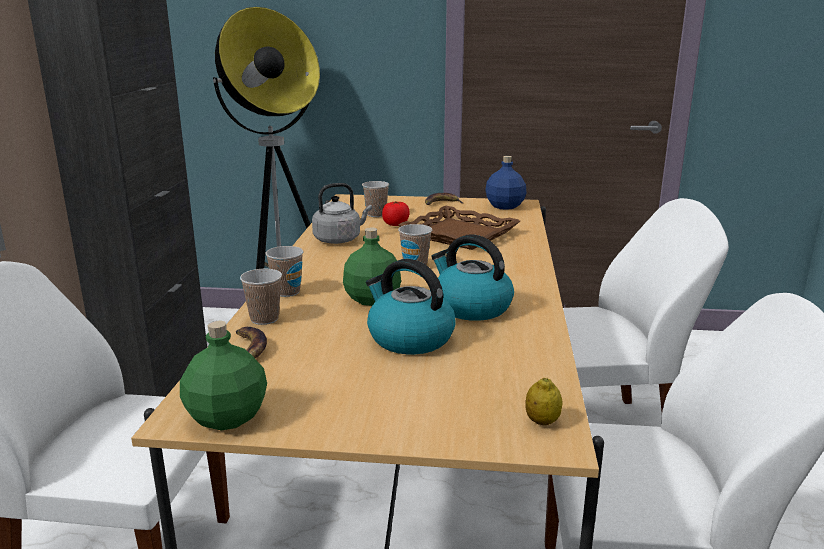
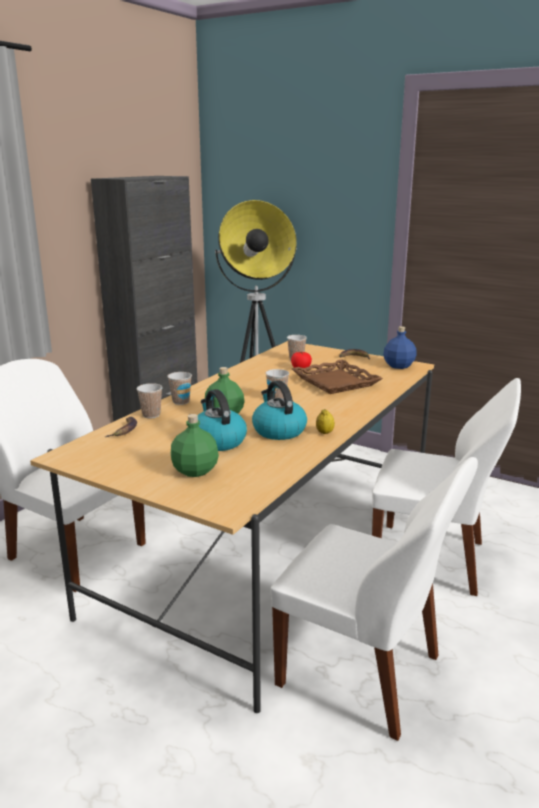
camera: 25 degrees right, 0 degrees up
green bottle [180,321,267,430] -> green bottle moved to [171,414,219,477]
grey kettle [312,183,372,244] -> none
lemon [525,378,562,425] -> lemon moved to [316,409,335,434]

